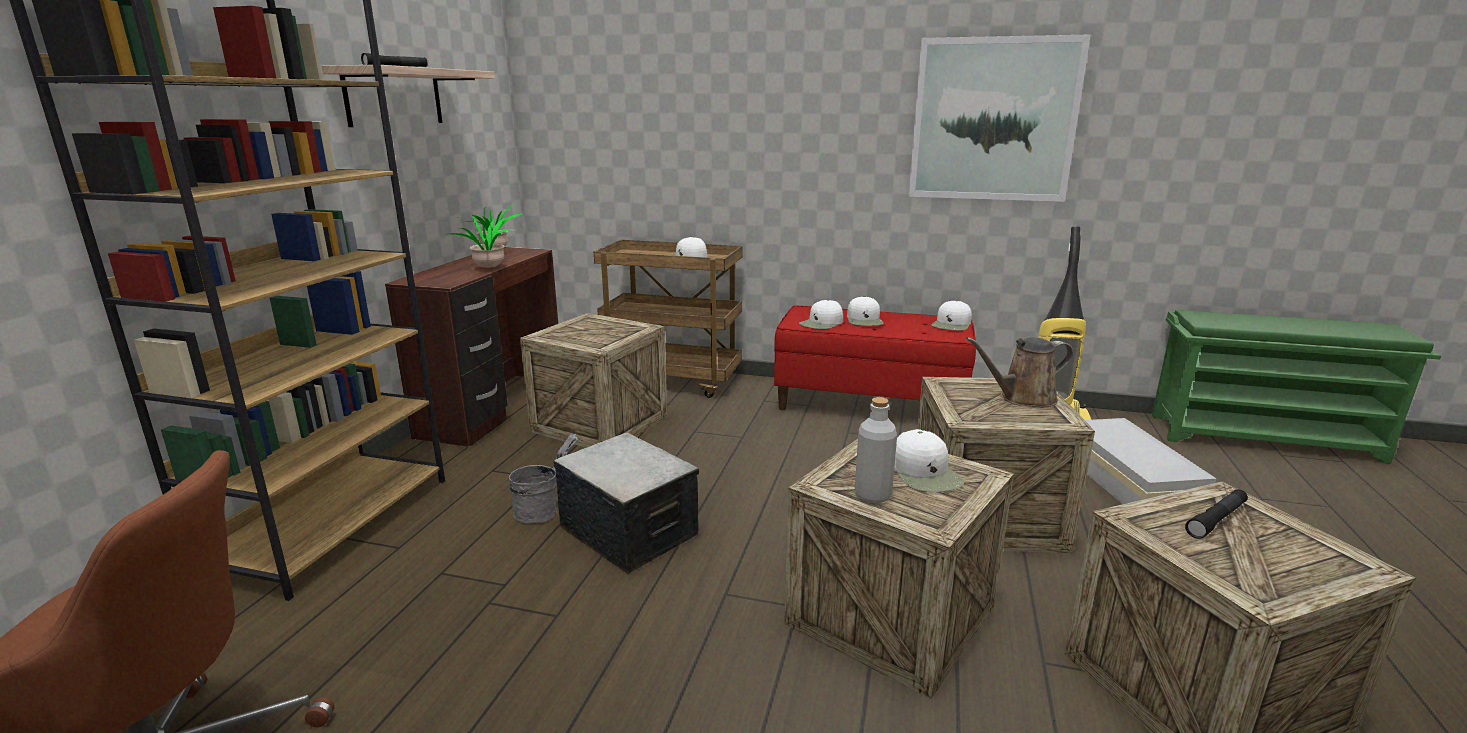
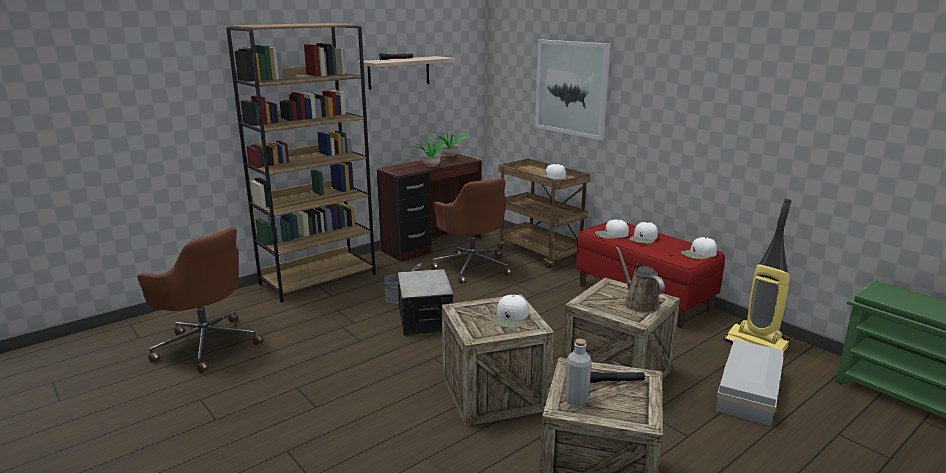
camera: 35 degrees right, 0 degrees up
crate [520,313,667,448] -> brown office chair [431,178,512,284]
grey bottle [855,397,897,503] -> grey bottle moved to [565,339,591,406]
picture [909,34,1091,202] -> picture moved to [535,39,611,140]
brown watering can [966,337,1073,407] -> brown watering can turned 45 degrees clockwise [616,247,665,313]

